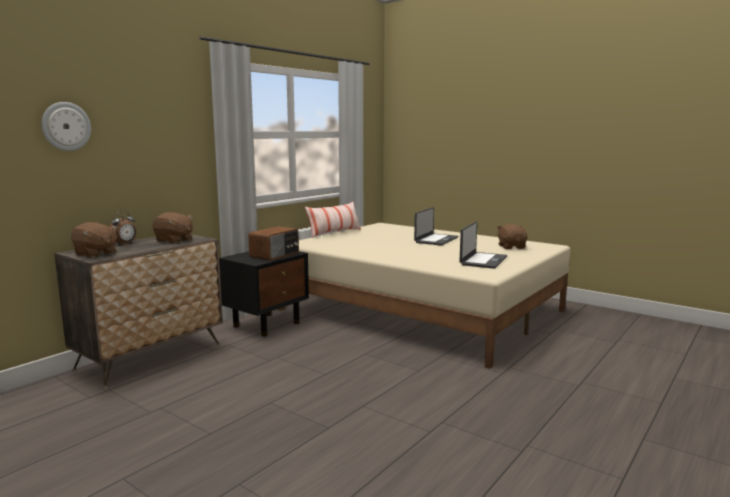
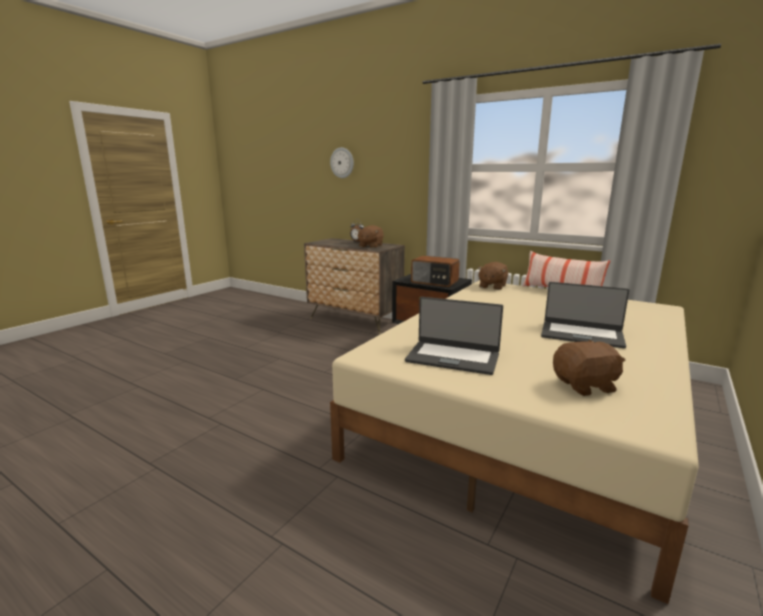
camera: 85 degrees right, 5 degrees up
brown plush toy [71,222,118,258] -> brown plush toy moved to [478,262,508,290]

